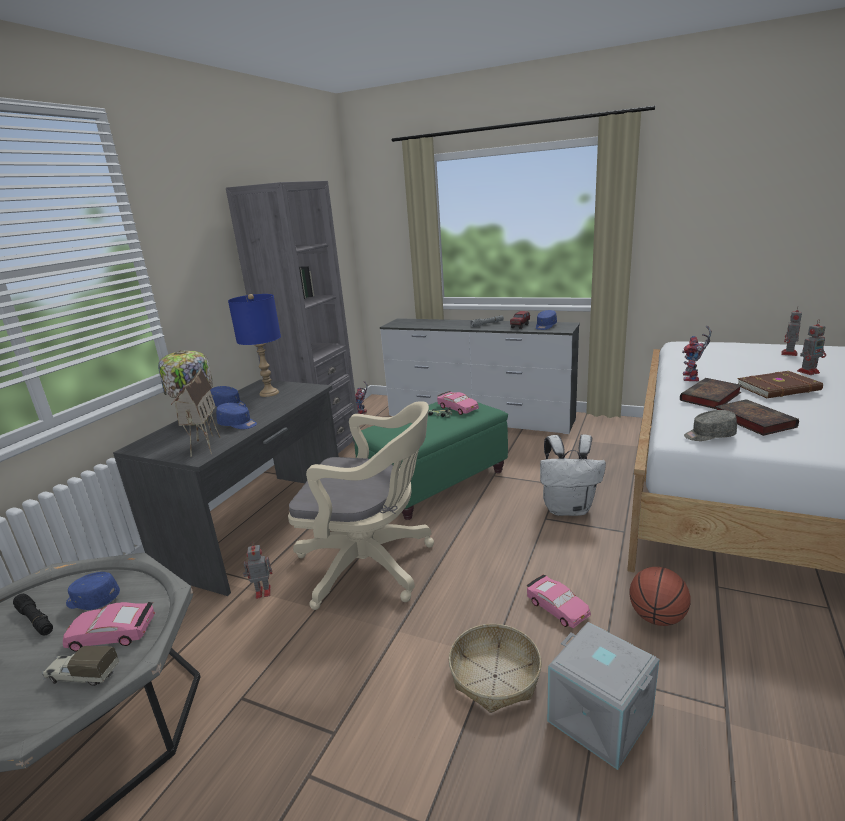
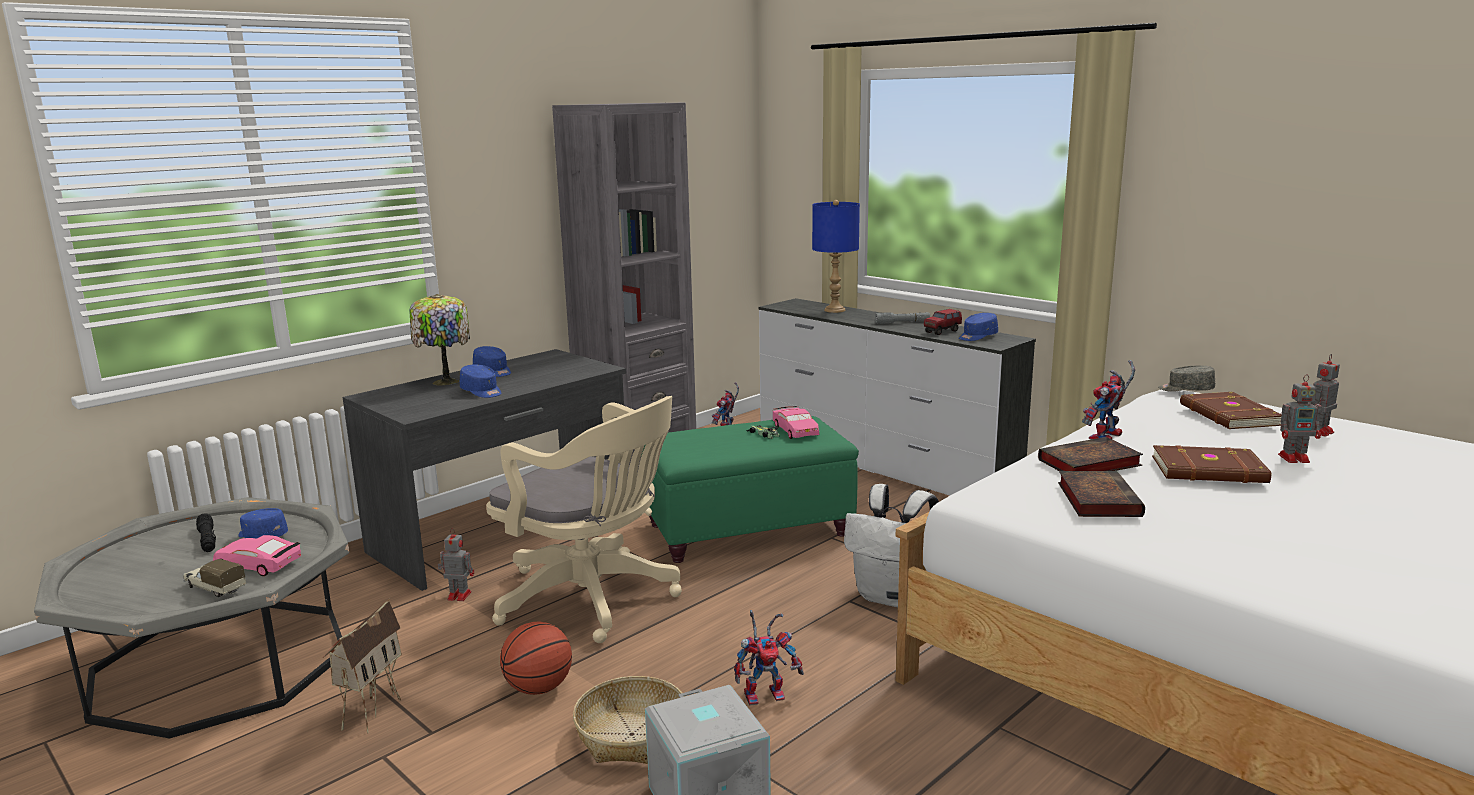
camera: 20 degrees right, 5 degrees down
toy house [171,369,221,457] -> toy house moved to [323,599,402,734]
blue table lamp [228,294,281,397] -> blue table lamp moved to [812,200,860,313]
pink toy car [526,574,591,628] -> toy robot [734,610,804,706]
basketball [629,567,690,626] -> basketball moved to [500,622,572,695]
grey cap [684,410,737,441] -> grey cap moved to [1158,365,1215,392]
none -> brown book [1180,392,1282,429]

